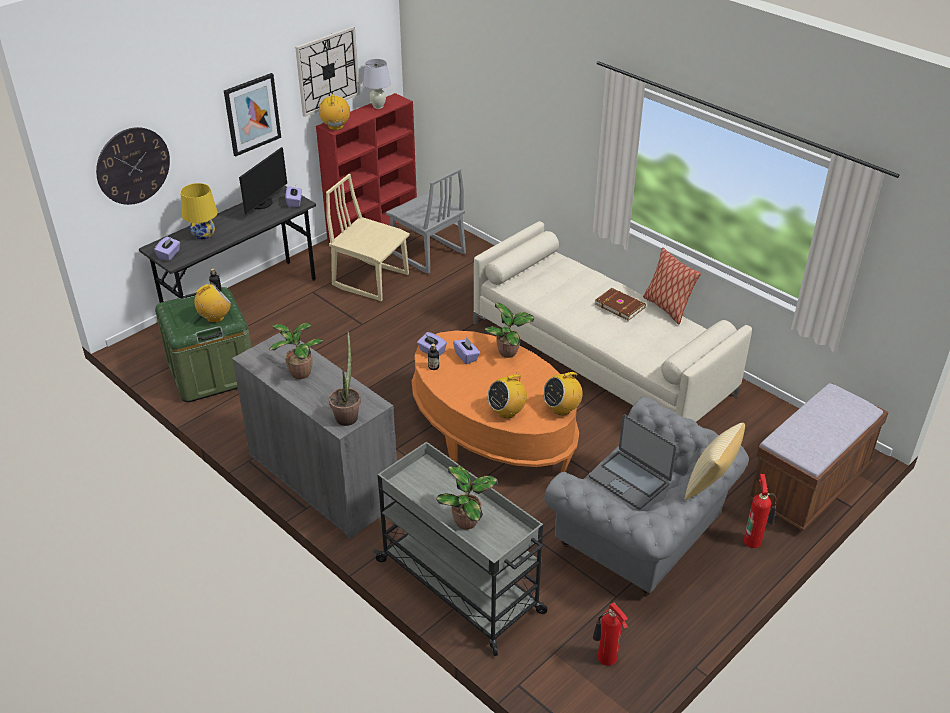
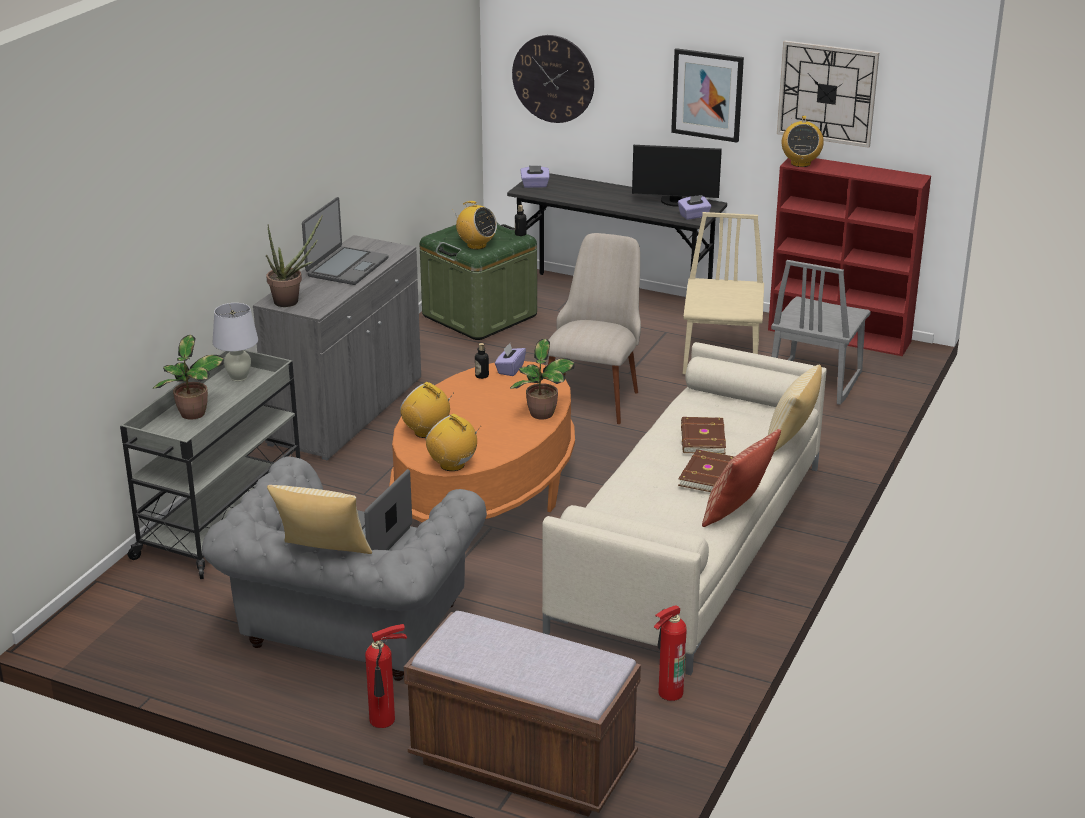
camera: 70 degrees right, 10 degrees down
yellow table lamp [180,183,217,240] -> none
potted plant [269,323,324,379] -> laptop [302,197,388,285]
radio [319,94,350,130] -> radio turned 120 degrees clockwise [782,116,824,167]
white table lamp [363,59,391,109] -> white table lamp moved to [213,303,258,382]
purple tissue box [453,337,480,364] -> none
fire extinguisher [593,603,628,666] -> fire extinguisher moved to [654,605,687,701]
none -> beige chair [548,233,641,424]
none -> brown book [681,417,726,454]
none -> pillow [768,365,822,452]

